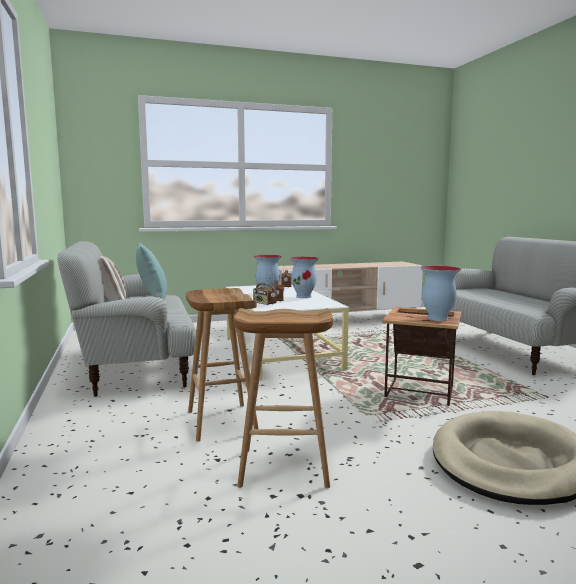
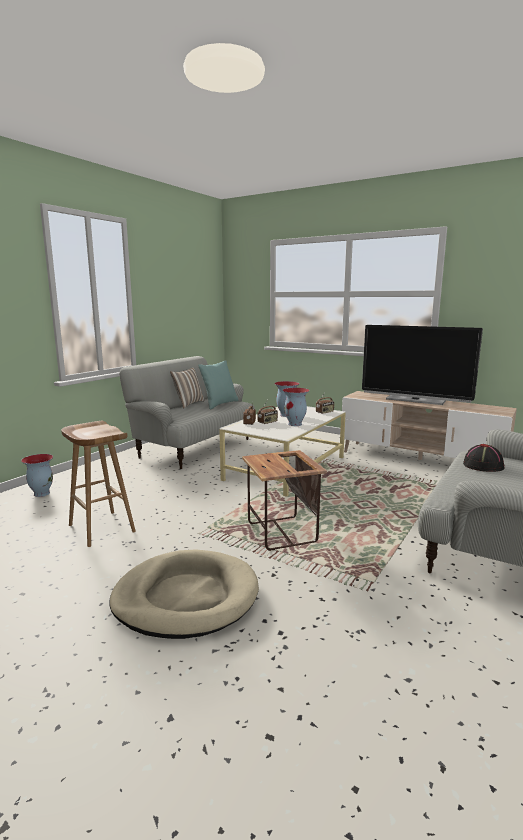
camera: 50 degrees right, 5 degrees up
brown stool [186,288,259,442] -> none
vase [420,266,461,321] -> vase moved to [21,454,53,497]
none -> television [362,325,483,405]
none -> black hat [463,444,504,472]

